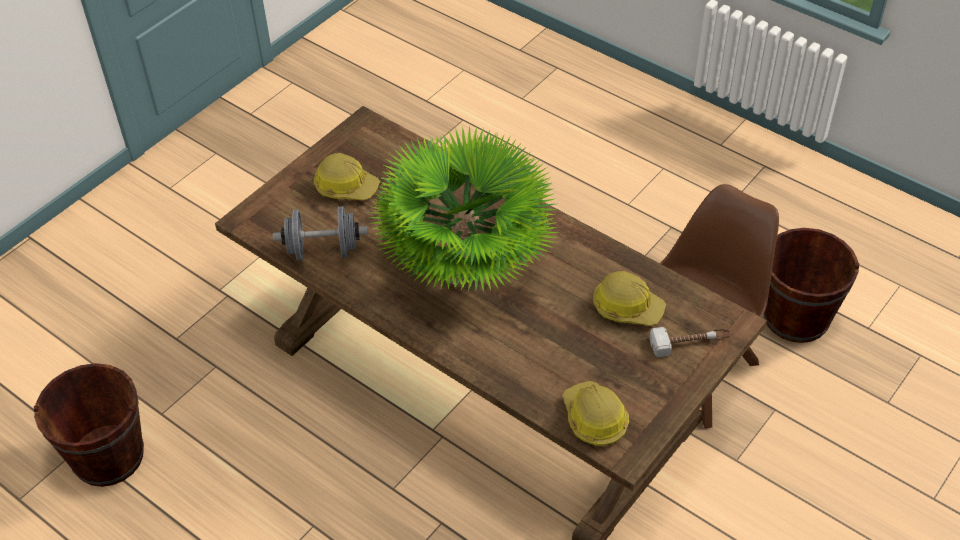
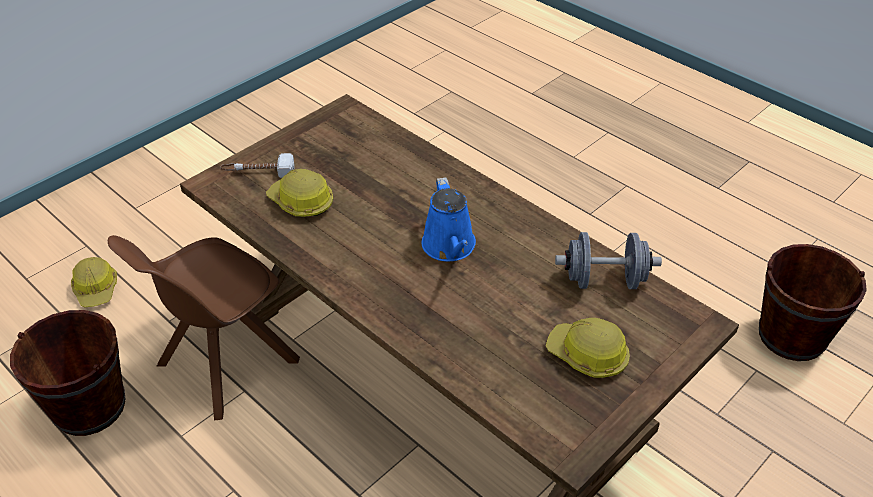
camera: 175 degrees left, 5 degrees down
potted plant [371,126,559,291] -> blue watering can [422,177,476,261]
hard hat [563,381,629,446] -> hard hat moved to [71,257,117,307]

